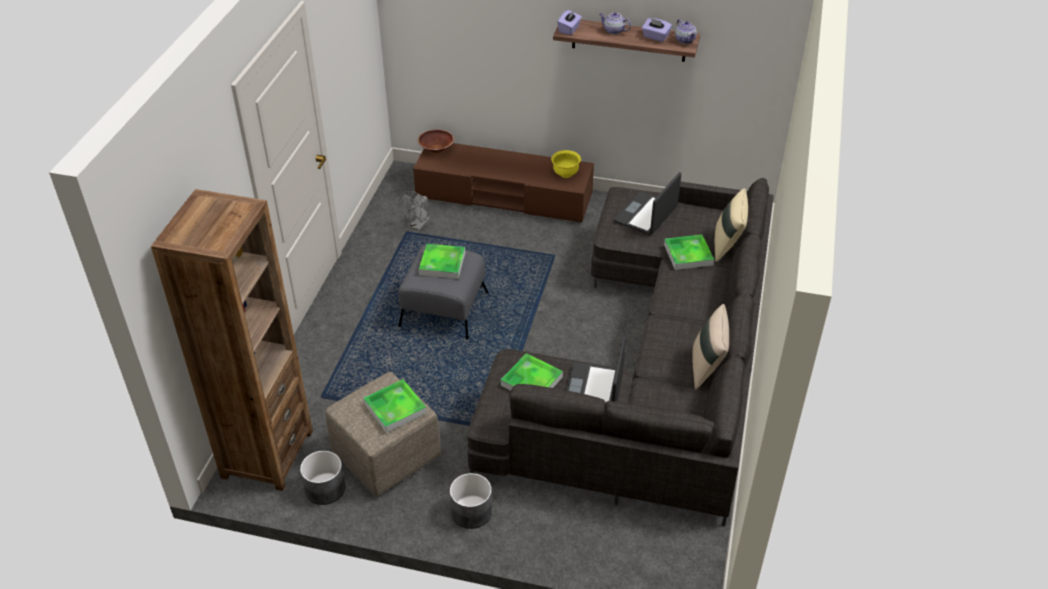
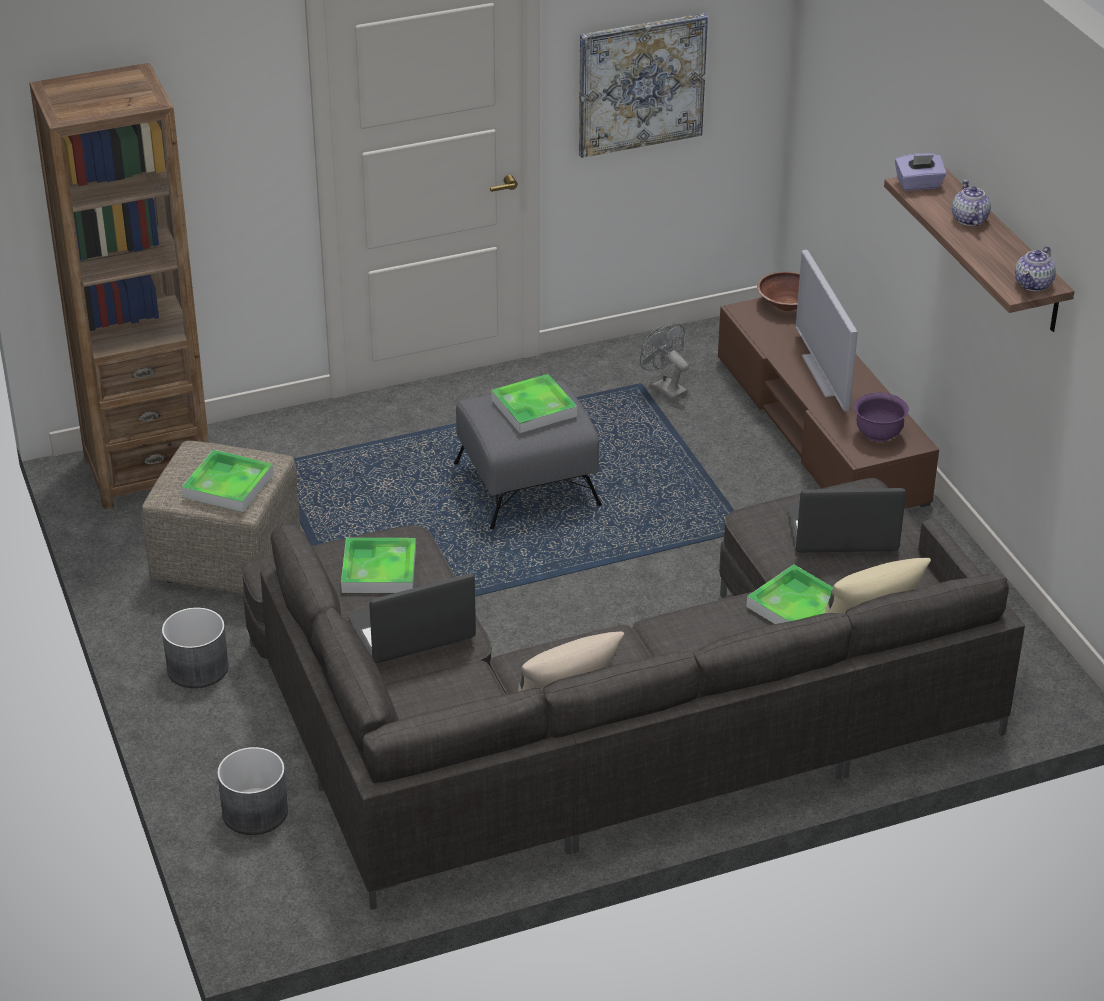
camera: 55 degrees right, 5 degrees down
grey planter [300,451,345,505] -> grey planter moved to [217,747,288,835]
grey fan [399,191,430,231] -> grey fan turned 60 degrees clockwise [640,323,689,400]
yellow bowl [551,150,581,178] -> purple bowl [854,393,909,442]
purple tissue box [642,18,672,42] -> none
none -> picture [579,13,708,158]
none -> television [796,250,858,411]

